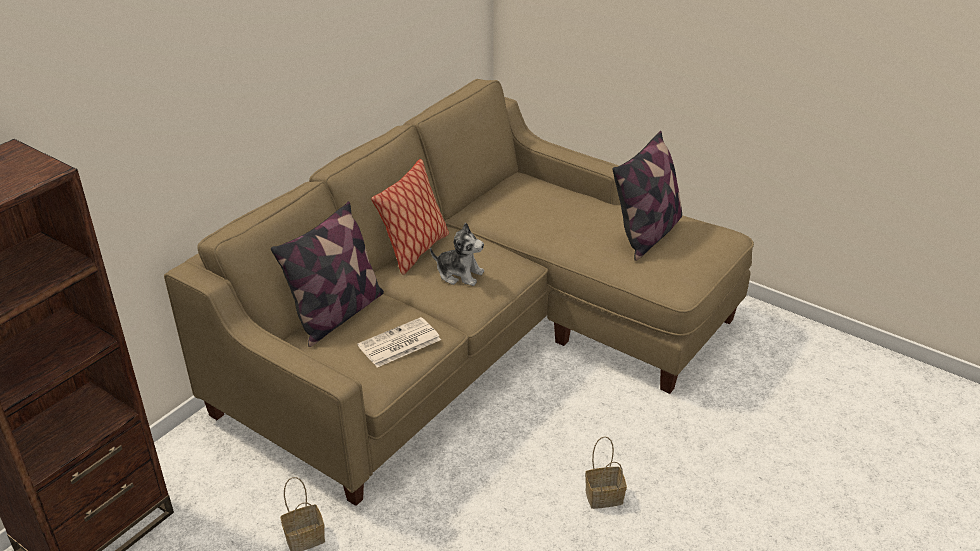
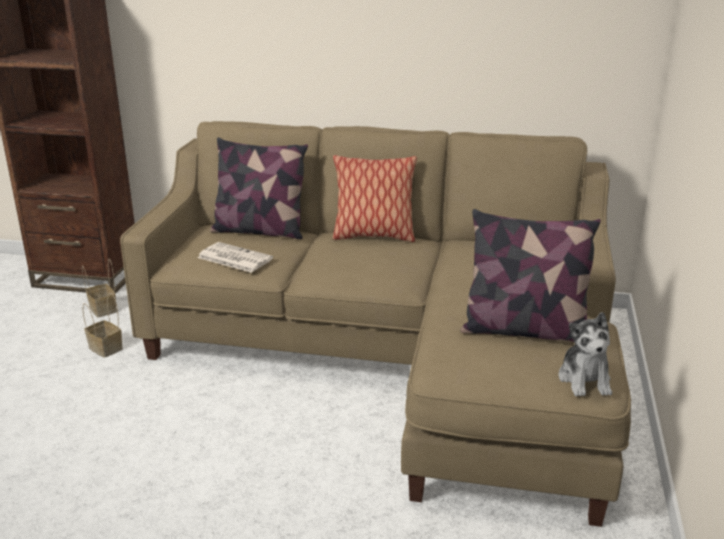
camera: 65 degrees right, 10 degrees down
plush toy [430,223,484,286] -> plush toy moved to [559,312,612,396]
basket [585,436,627,509] -> basket moved to [82,259,117,317]

